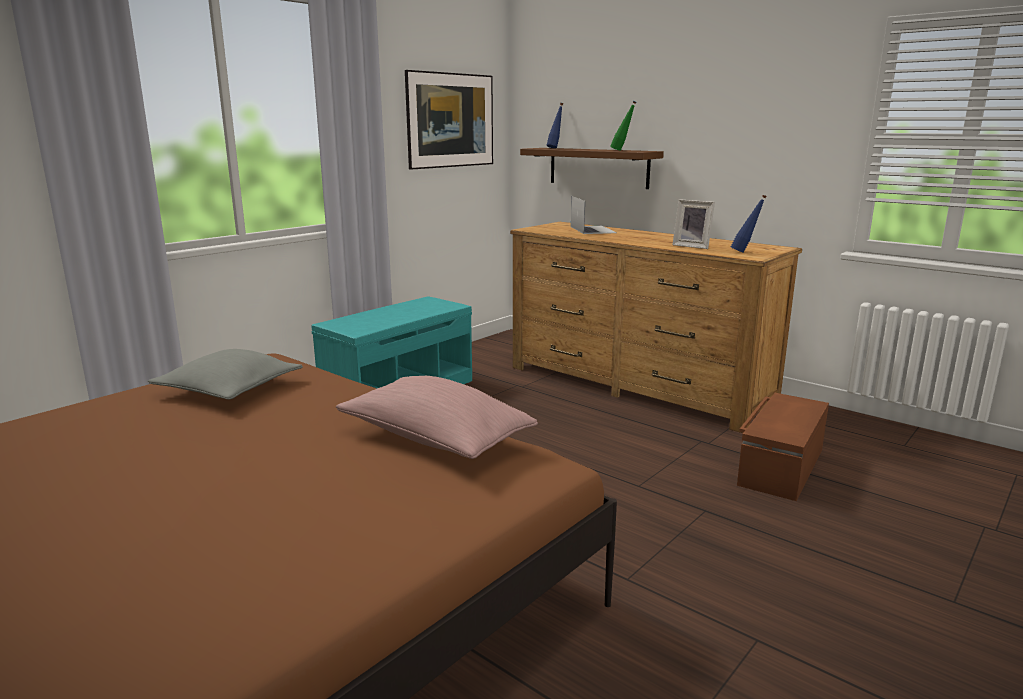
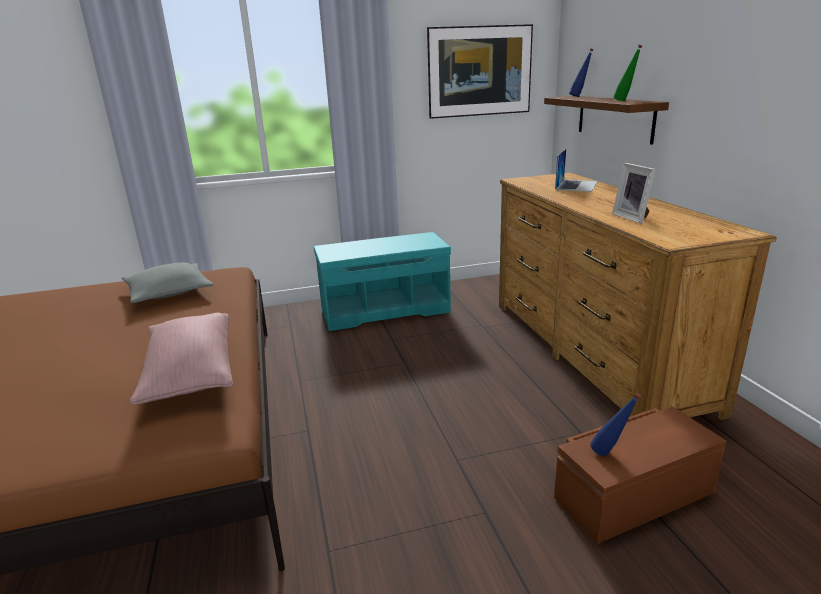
camera: 35 degrees right, 5 degrees up
blue bottle [731,195,767,253] -> blue bottle moved to [590,392,641,456]

